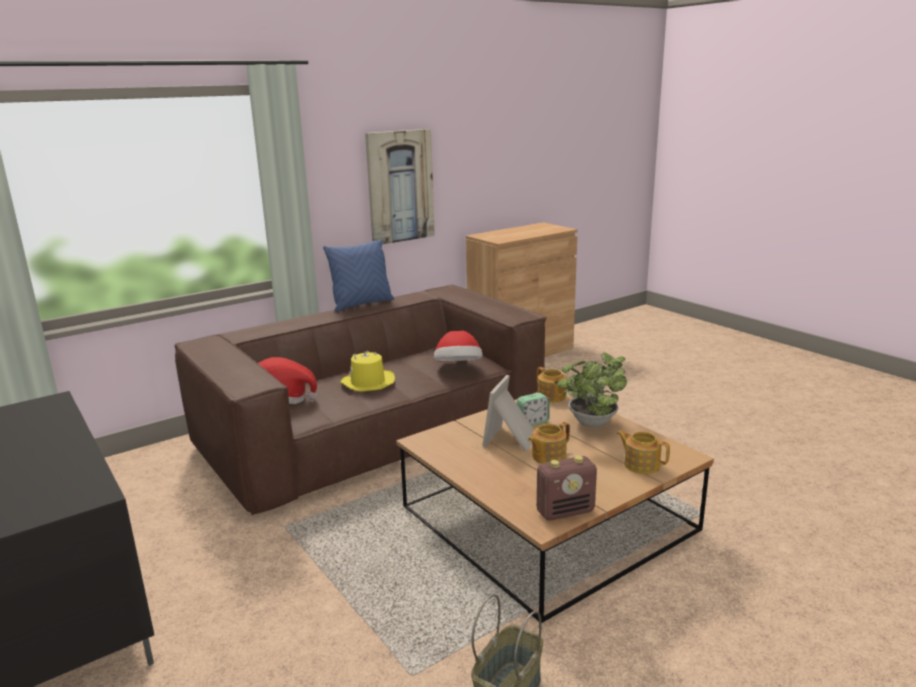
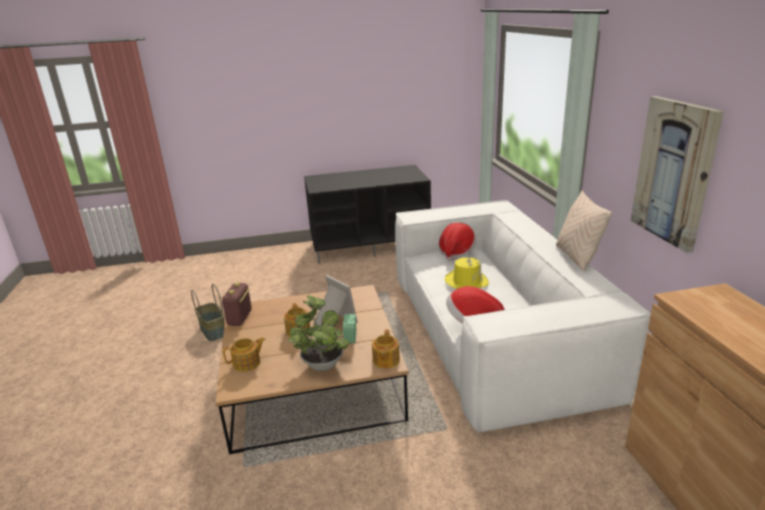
camera: 115 degrees right, 5 degrees up
brown sofa [174,285,547,515] -> white sofa [395,200,651,433]
blue pillow [323,239,394,312] -> beige pillow [556,190,613,271]
teapot [537,367,567,403] -> teapot turned 75 degrees counterclockwise [372,330,400,369]

